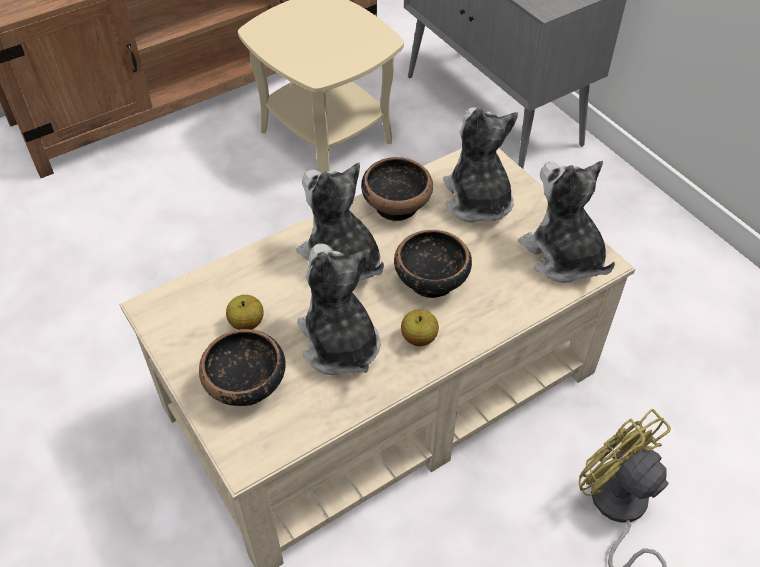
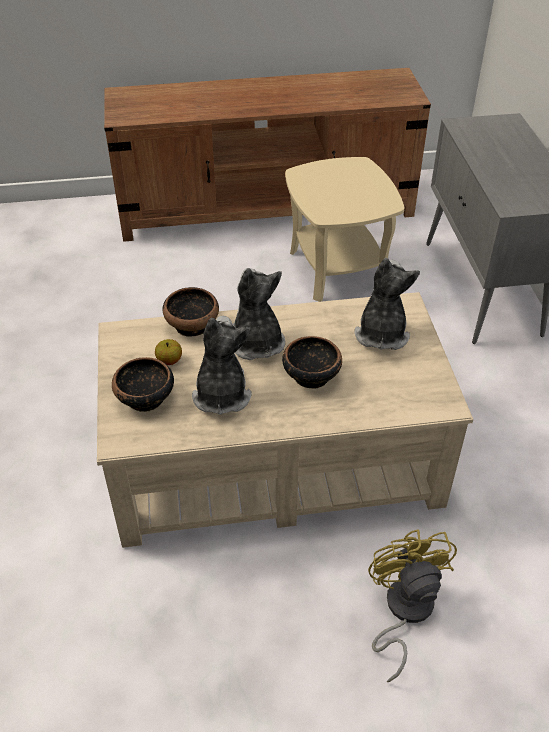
camera: 25 degrees right, 5 degrees down
bowl [361,157,433,221] -> bowl moved to [163,287,219,337]
apple [401,309,439,346] -> none
plush toy [518,161,615,283] -> none

